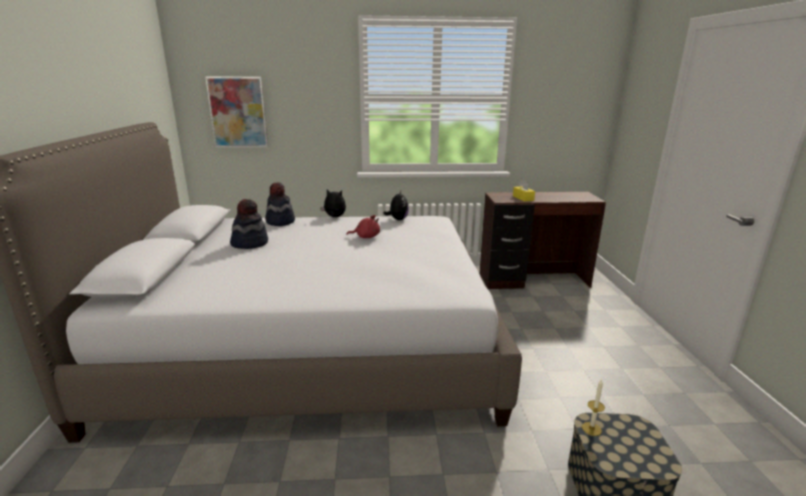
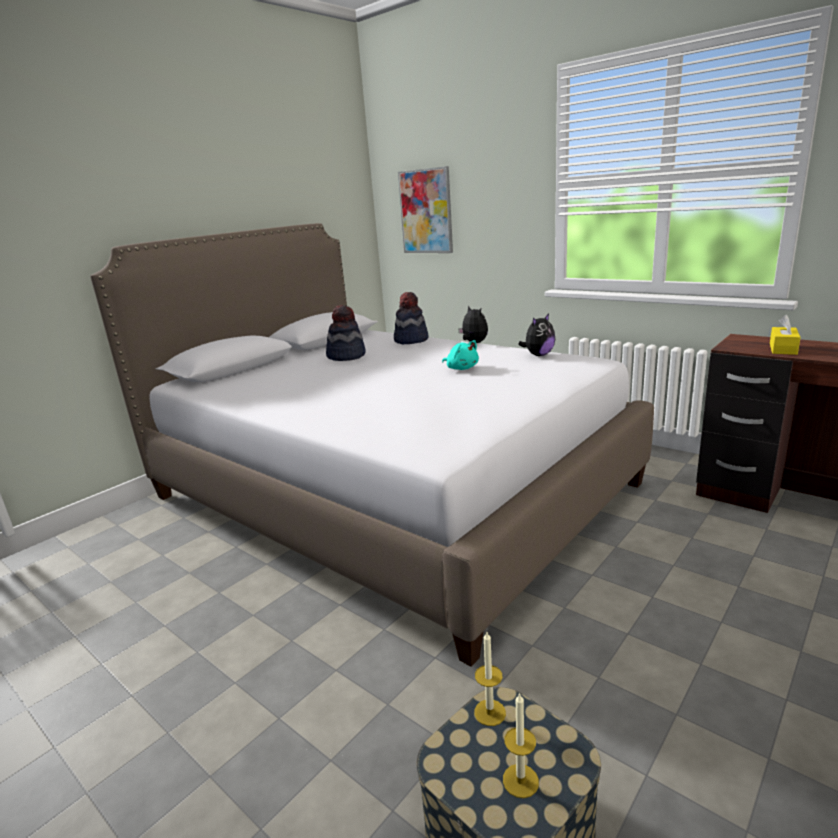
camera: 45 degrees right, 0 degrees up
red plush toy [346,215,380,238] -> turquoise plush toy [442,340,479,370]
none -> candle [503,692,539,798]

